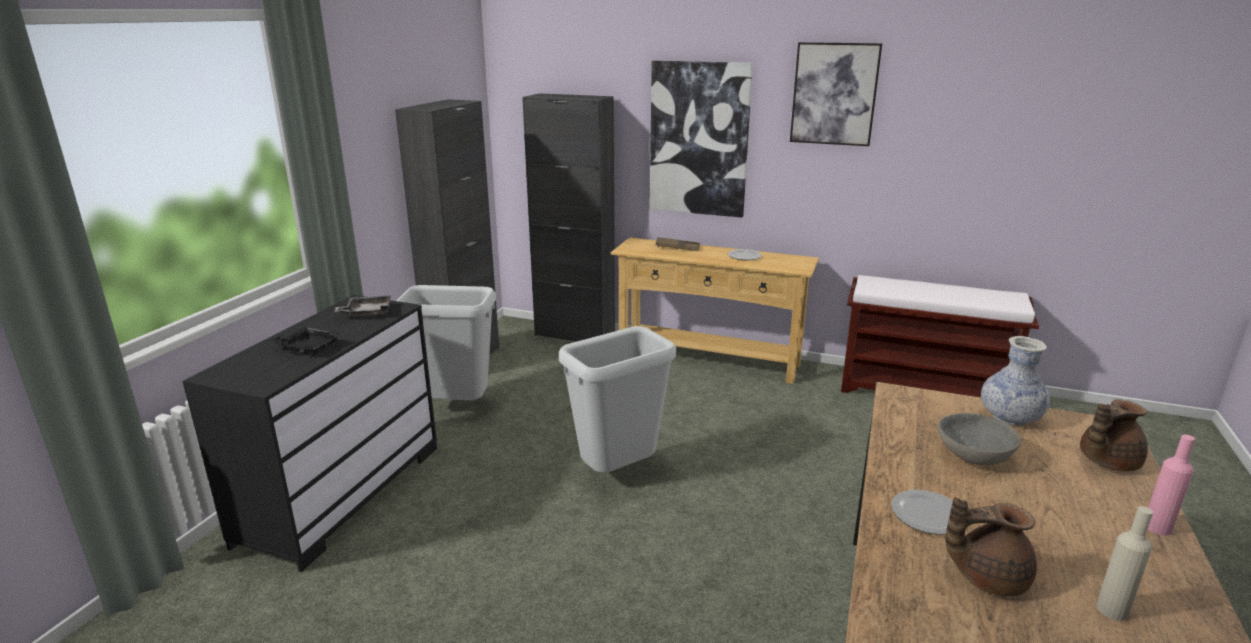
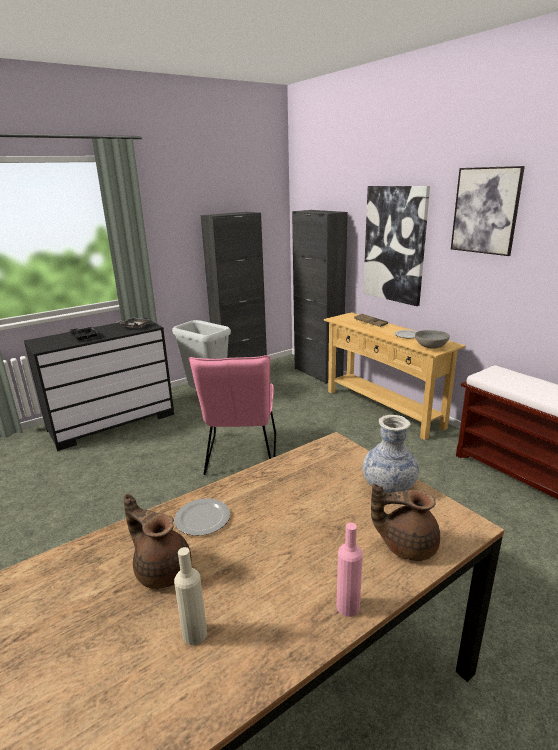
camera: 35 degrees right, 0 degrees up
grey trash can [559,326,676,473] -> pink chair [189,355,276,475]
grey bowl [938,413,1021,465] -> grey bowl moved to [415,330,450,349]

